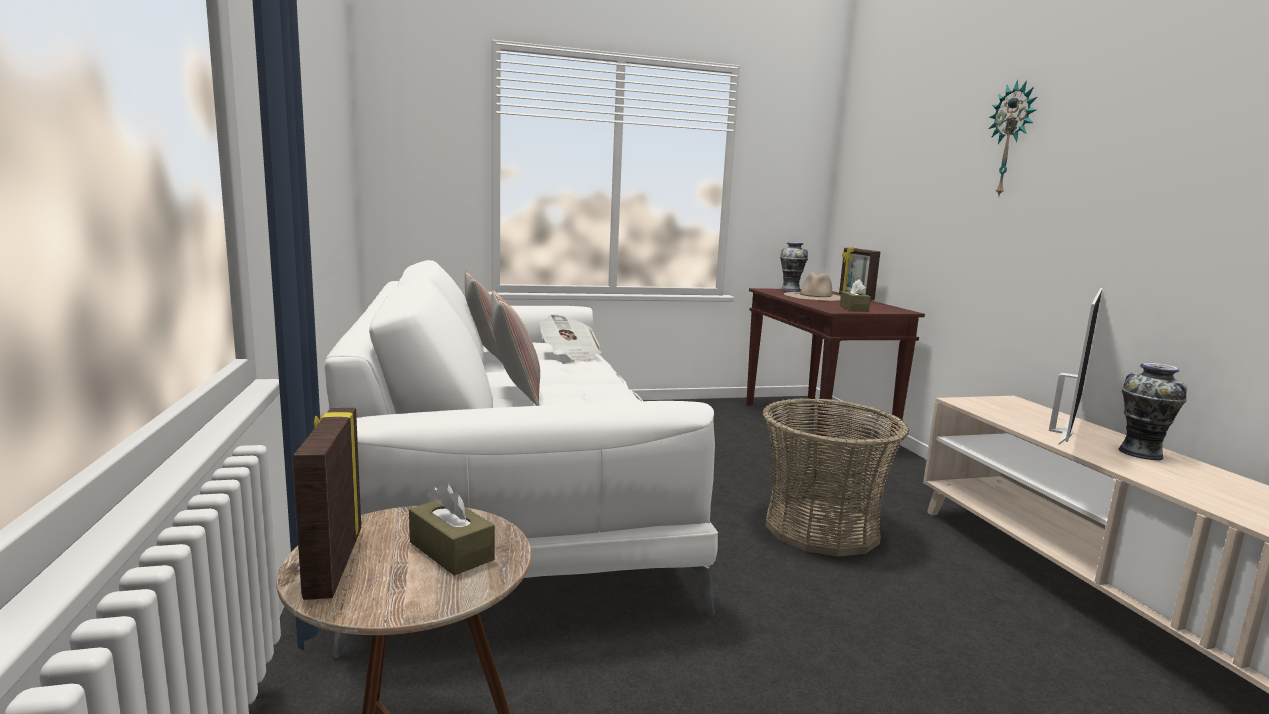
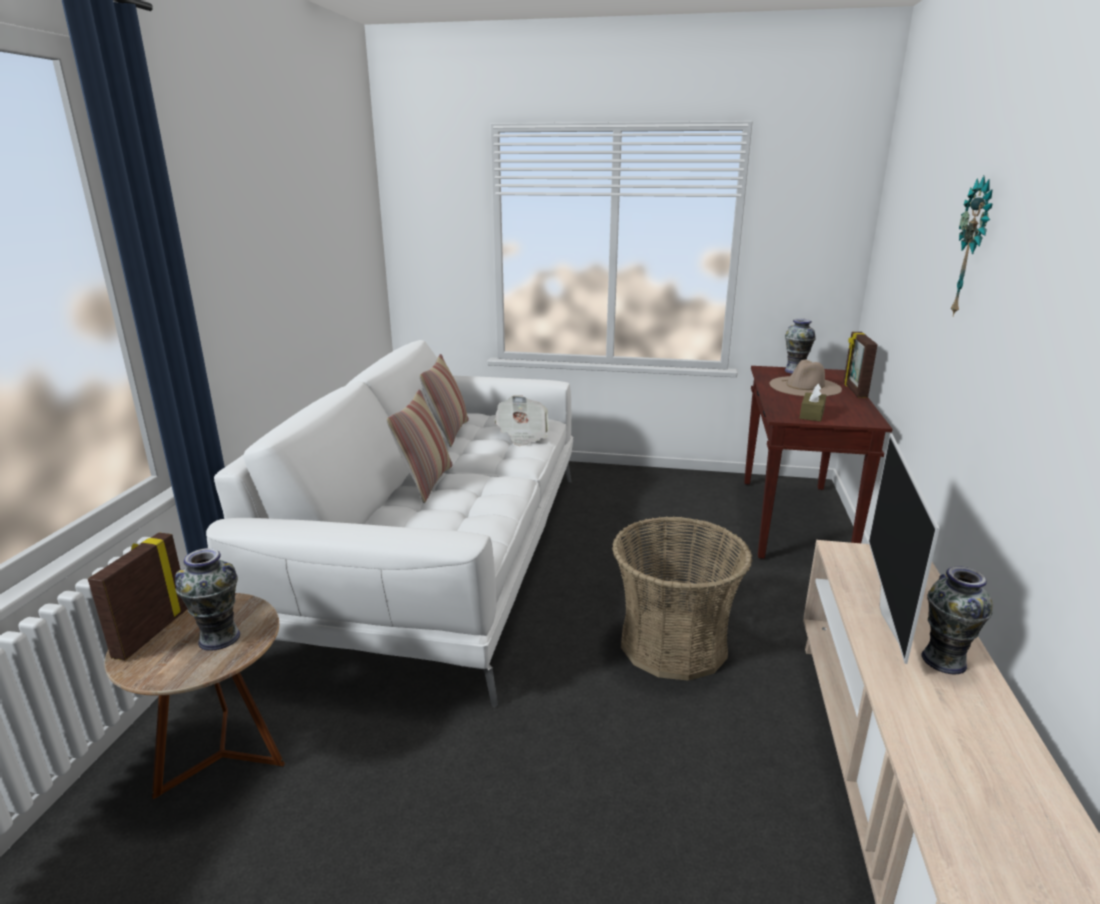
camera: 25 degrees right, 10 degrees up
brown tissue box [409,483,495,576] -> vase [175,548,240,651]
television [1049,288,1102,444] -> television turned 135 degrees clockwise [869,433,940,664]

